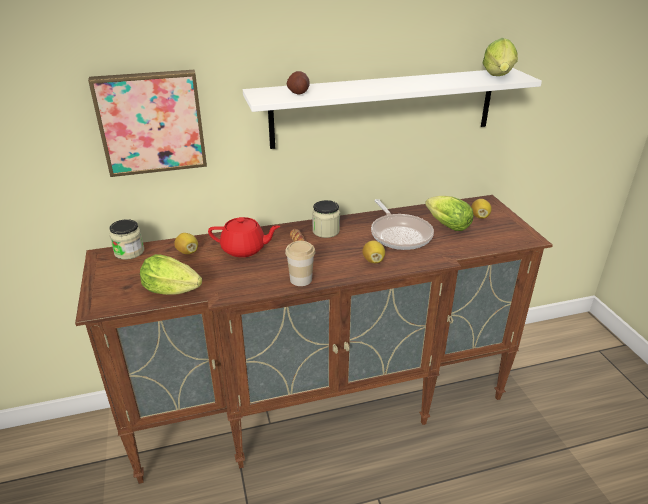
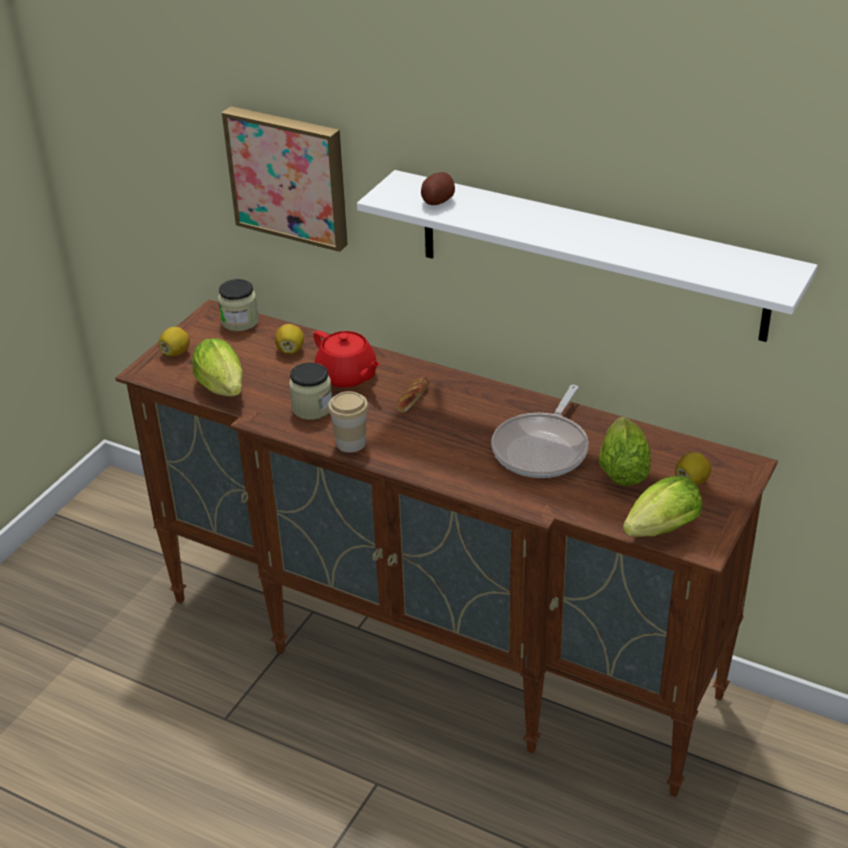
camera: 45 degrees right, 5 degrees up
jar [312,200,340,238] -> jar moved to [289,363,332,420]
lemon [362,241,385,263] -> lemon moved to [159,327,190,357]
lettuce [483,38,518,76] -> lettuce moved to [623,476,702,537]

